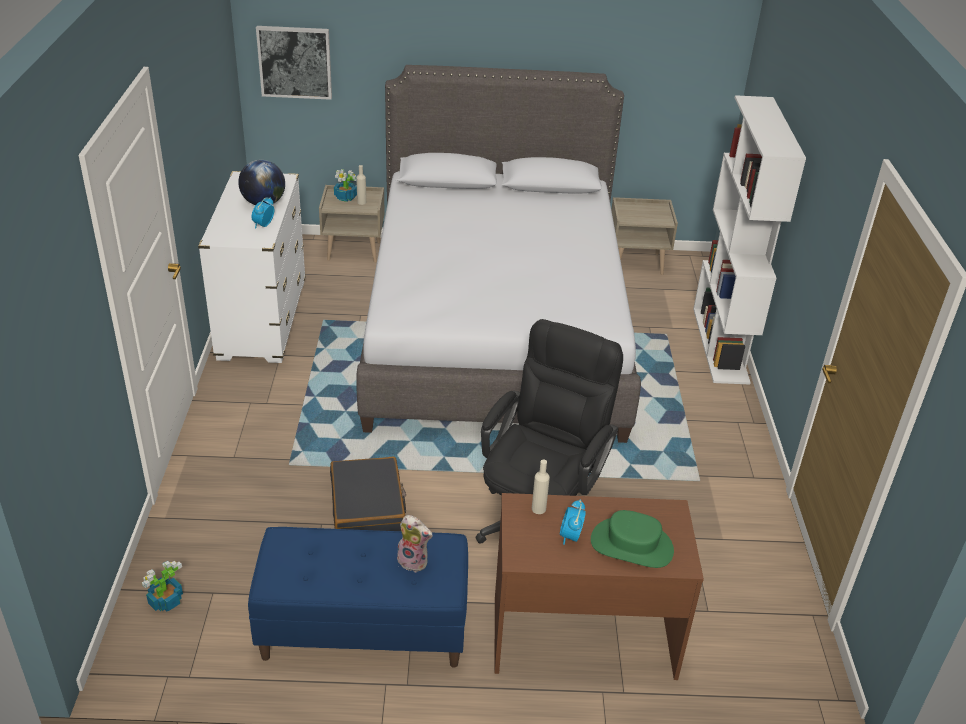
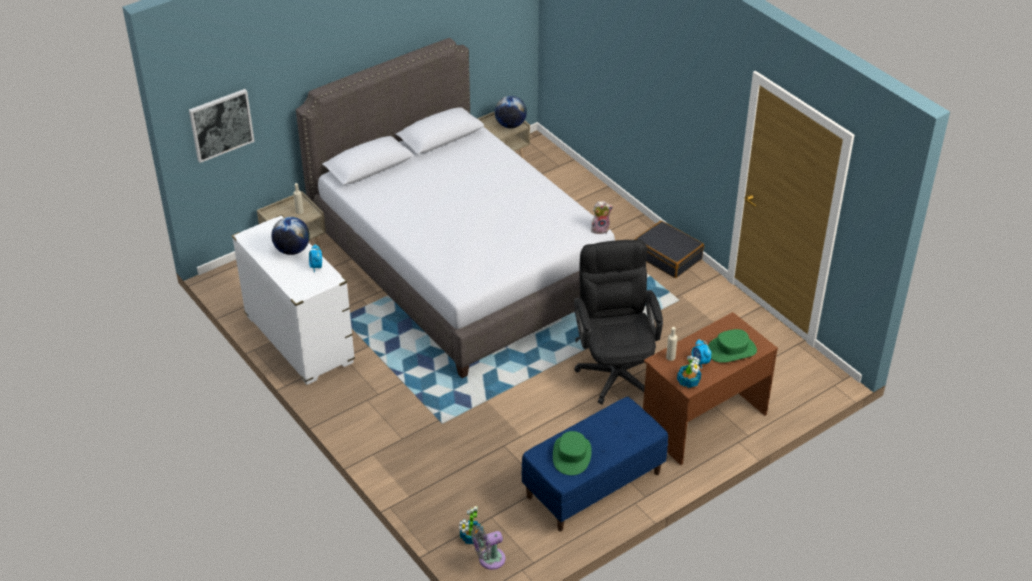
camera: 35 degrees left, 5 degrees up
black suitcase [330,457,406,531] -> black suitcase moved to [635,221,704,278]
potted plant [334,169,357,202] -> potted plant moved to [677,355,701,388]
plush toy [397,515,432,572] -> plush toy moved to [591,201,613,234]
white bookcase [693,95,806,385] -> none
none -> grey fan [471,525,506,570]
none -> globe [495,96,527,128]
none -> green hat [553,431,592,475]

